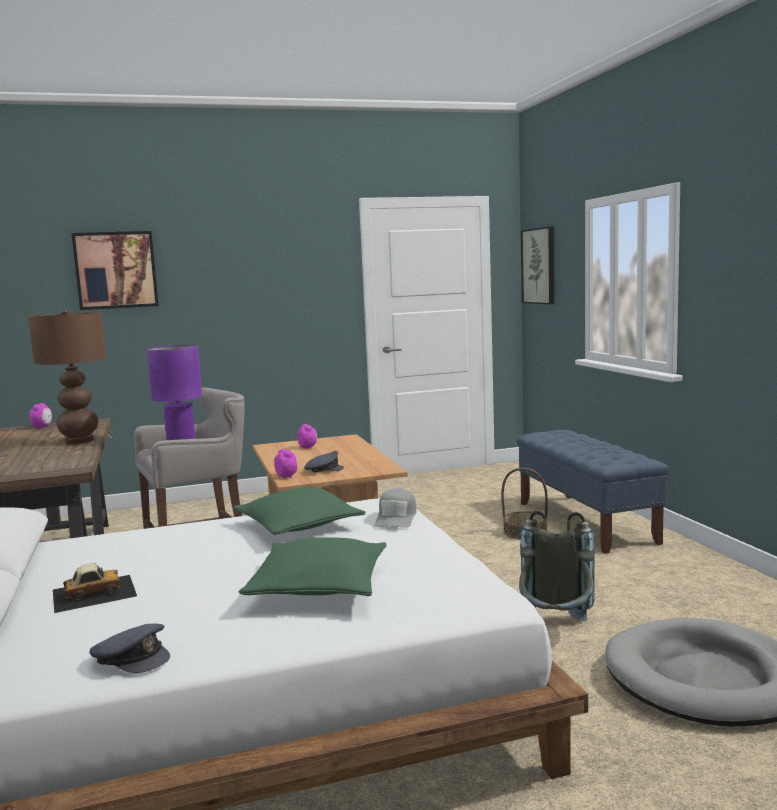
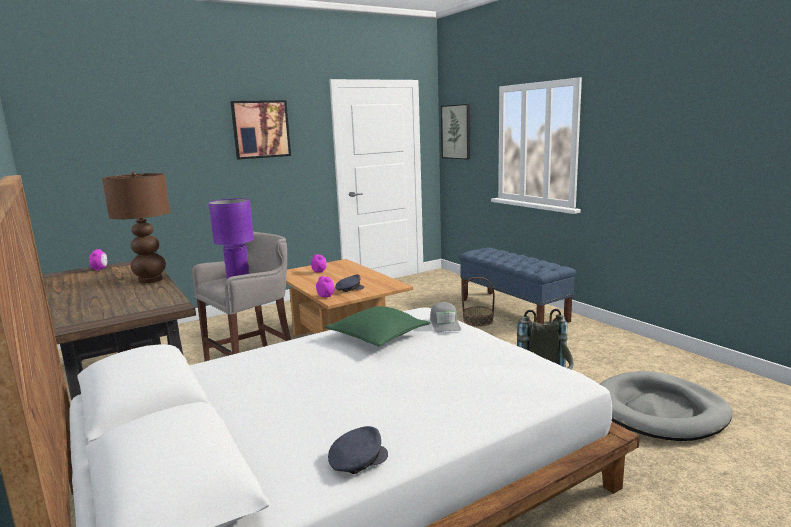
camera: 15 degrees left, 5 degrees up
toy car [53,563,137,613] -> none
picture [72,231,159,310] -> picture moved to [230,100,291,160]
grey cap [89,623,170,673] -> grey cap turned 45 degrees counterclockwise [328,426,388,474]
green pillow [239,537,386,596] -> none

